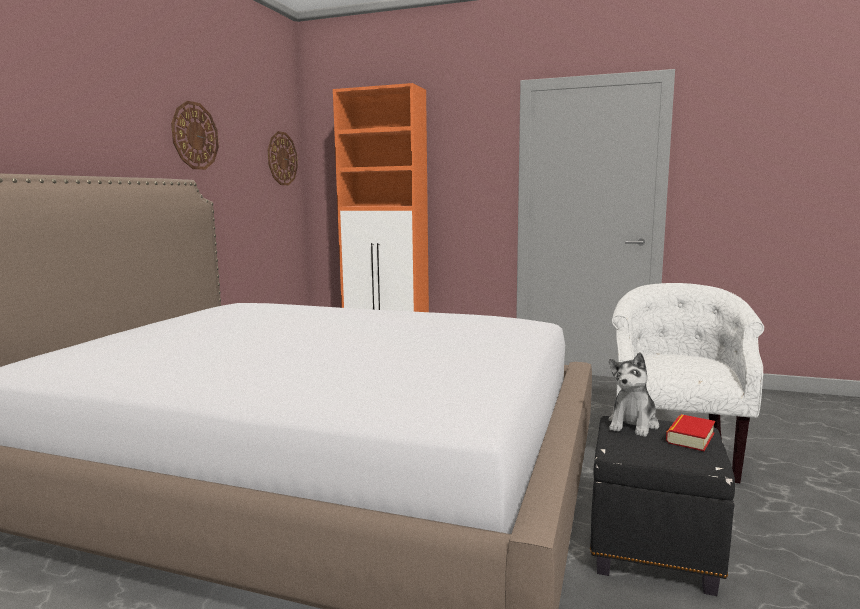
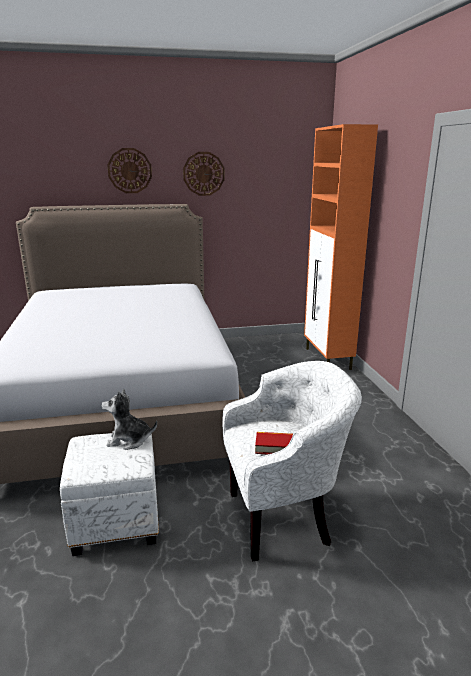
camera: 60 degrees right, 10 degrees up
wall clock [268,131,298,185] -> wall clock moved to [107,148,152,193]
black ottoman [590,416,735,596] -> white ottoman [60,433,159,556]
book [666,414,715,451] -> book moved to [255,432,293,454]

